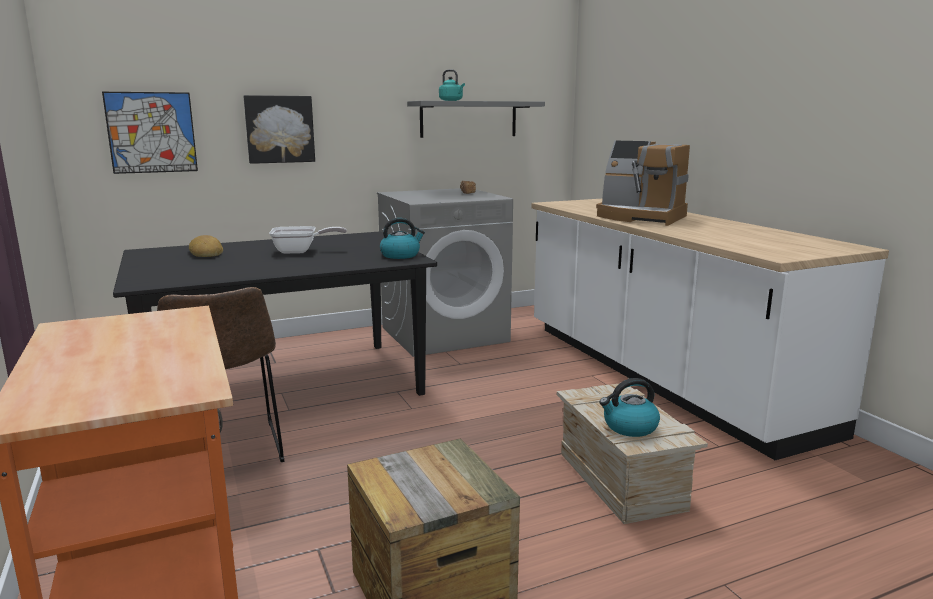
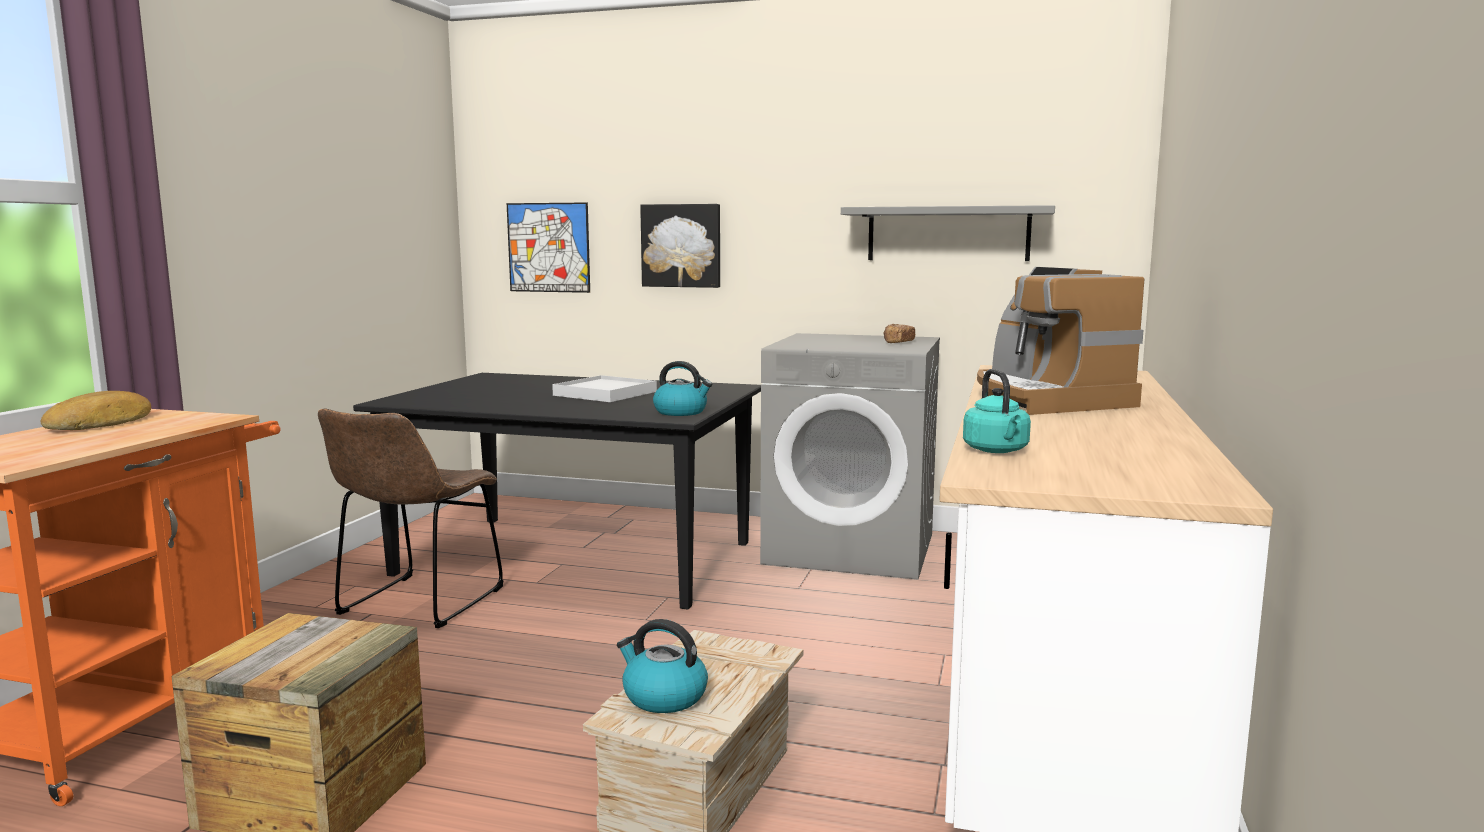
camera: 40 degrees right, 5 degrees down
bread [189,235,223,257] -> bread moved to [41,391,151,430]
frying pan [269,226,347,254] -> white tray [552,375,657,402]
turquoise kettle [439,70,465,101] -> turquoise kettle moved to [963,369,1031,453]

